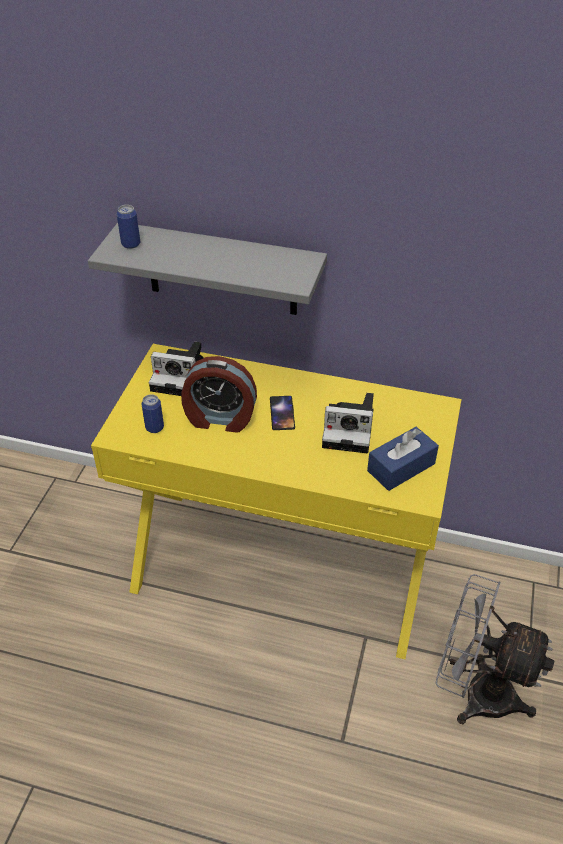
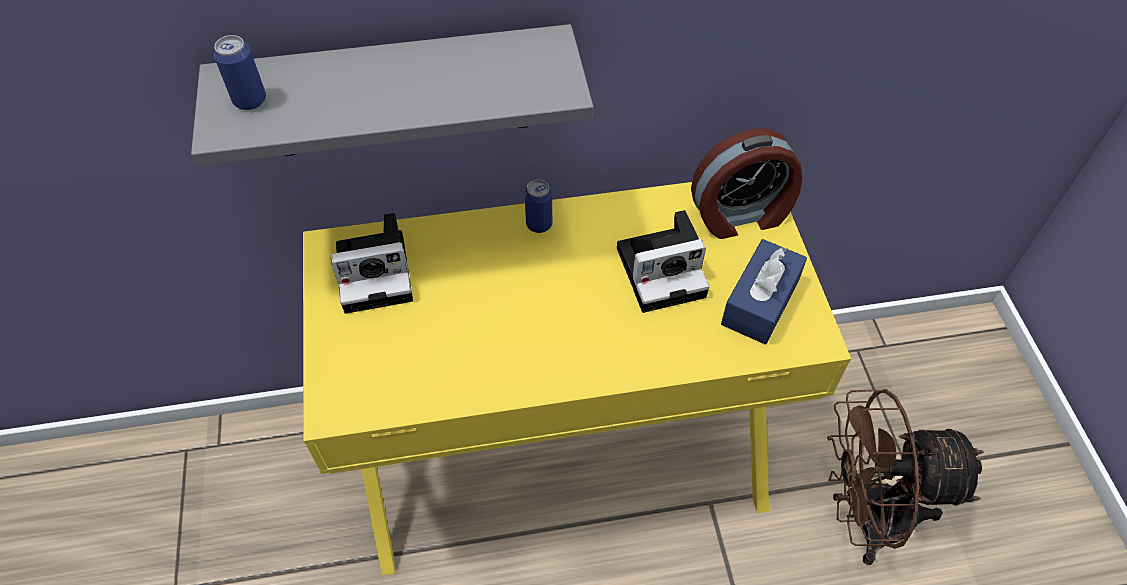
camera: 25 degrees left, 10 degrees up
can [141,394,164,433] -> can moved to [524,179,552,233]
alarm clock [181,356,257,433] -> alarm clock moved to [691,128,803,239]
phone [270,396,295,430] -> none
grey fan [436,574,555,724] -> brown fan [827,389,984,565]

